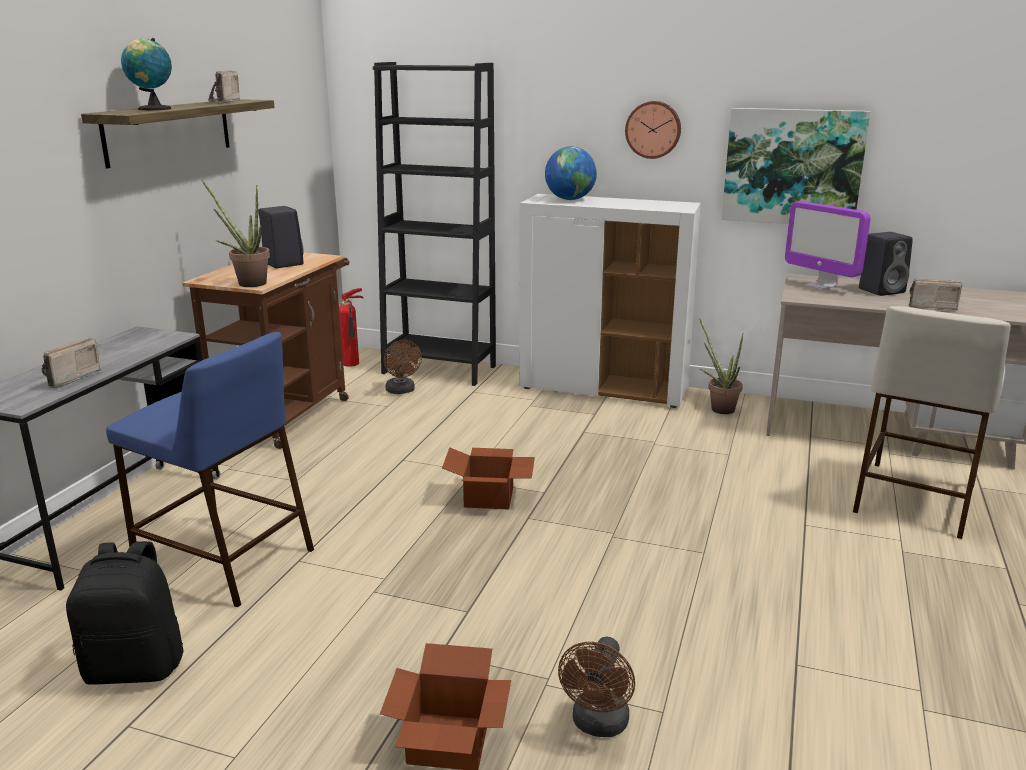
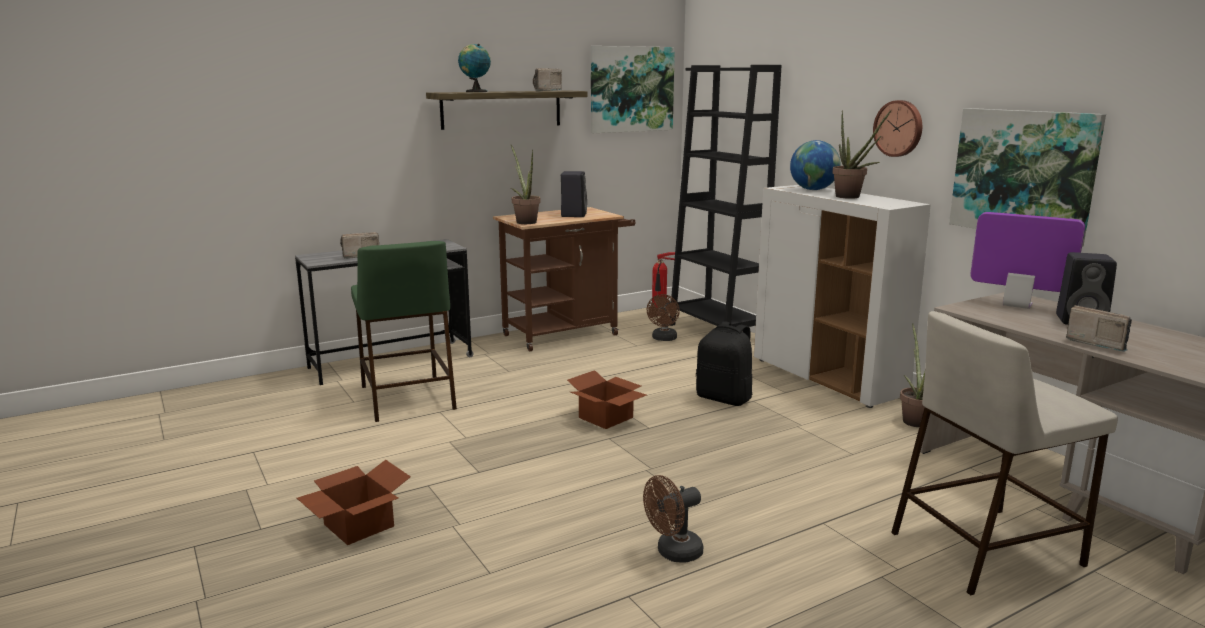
camera: 40 degrees right, 5 degrees down
black backpack [66,541,184,685] -> black backpack moved to [696,321,752,406]
blue stool [106,332,314,607] -> green stool [351,241,457,422]
brown fan [558,637,635,737] -> brown fan moved to [643,475,703,563]
monitor [785,201,871,290] -> monitor turned 120 degrees clockwise [970,212,1085,309]
none -> picture [591,46,675,133]
none -> potted plant [832,110,891,199]

